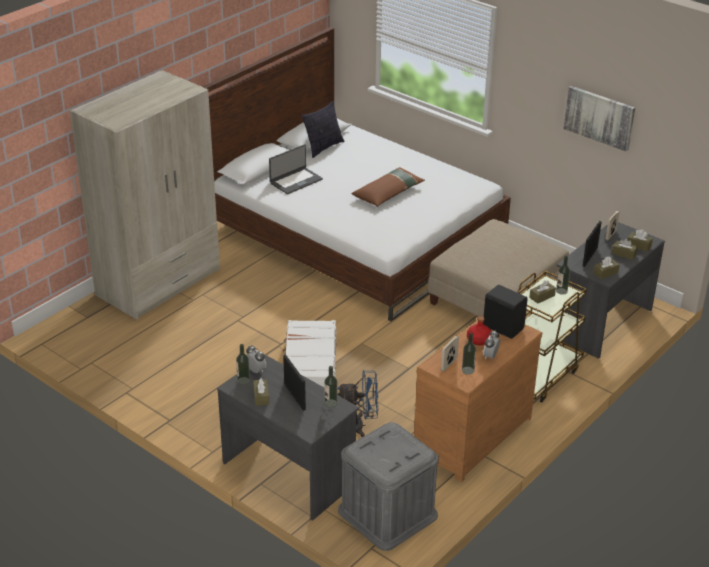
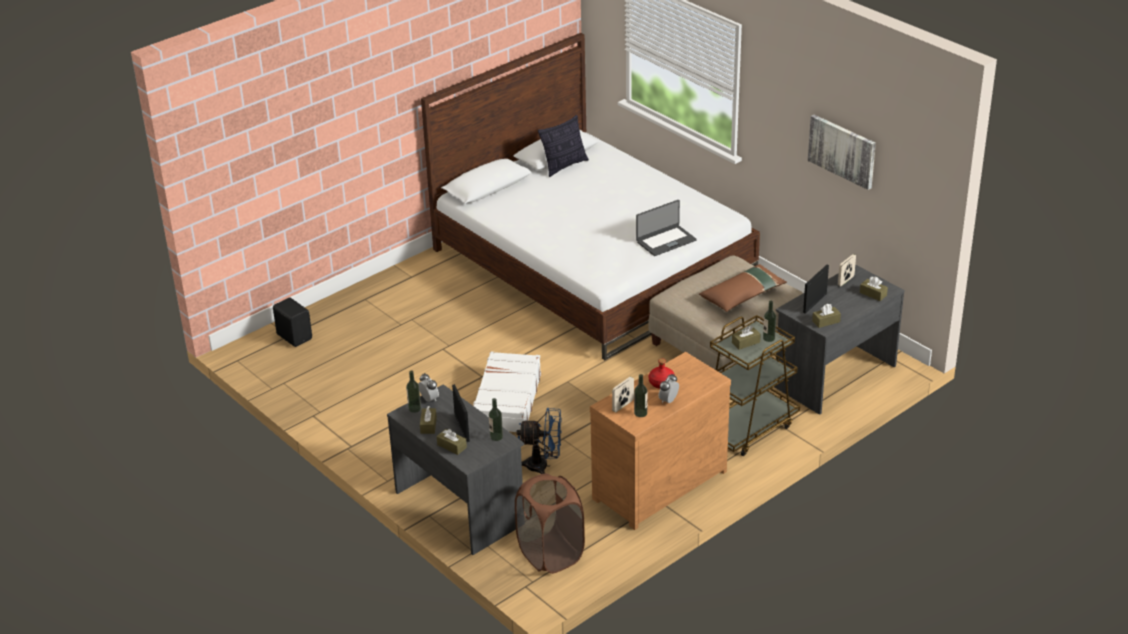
camera: 10 degrees right, 0 degrees up
beige wardrobe [70,70,220,319] -> none
laptop [269,144,323,194] -> laptop moved to [636,200,697,256]
grey storage box [338,422,439,551] -> brown laundry basket [515,473,585,574]
brown pillow [352,167,425,207] -> brown pillow moved to [699,264,787,312]
black speaker [483,285,528,339] -> black speaker moved to [273,298,312,347]
brown tissue box [612,238,638,260] -> brown tissue box moved to [437,429,467,455]

